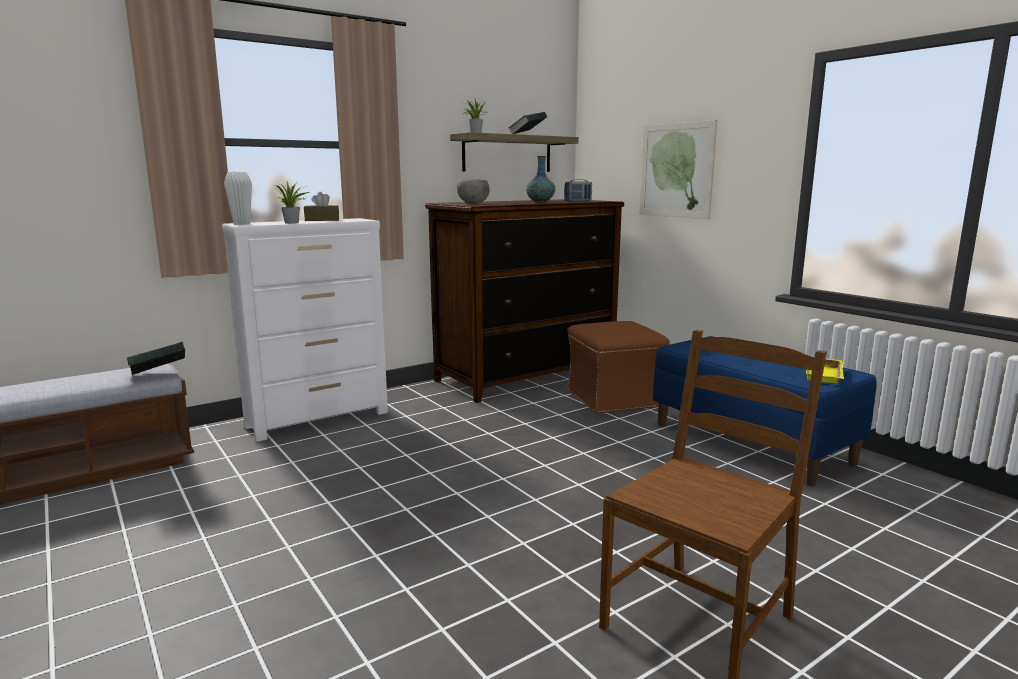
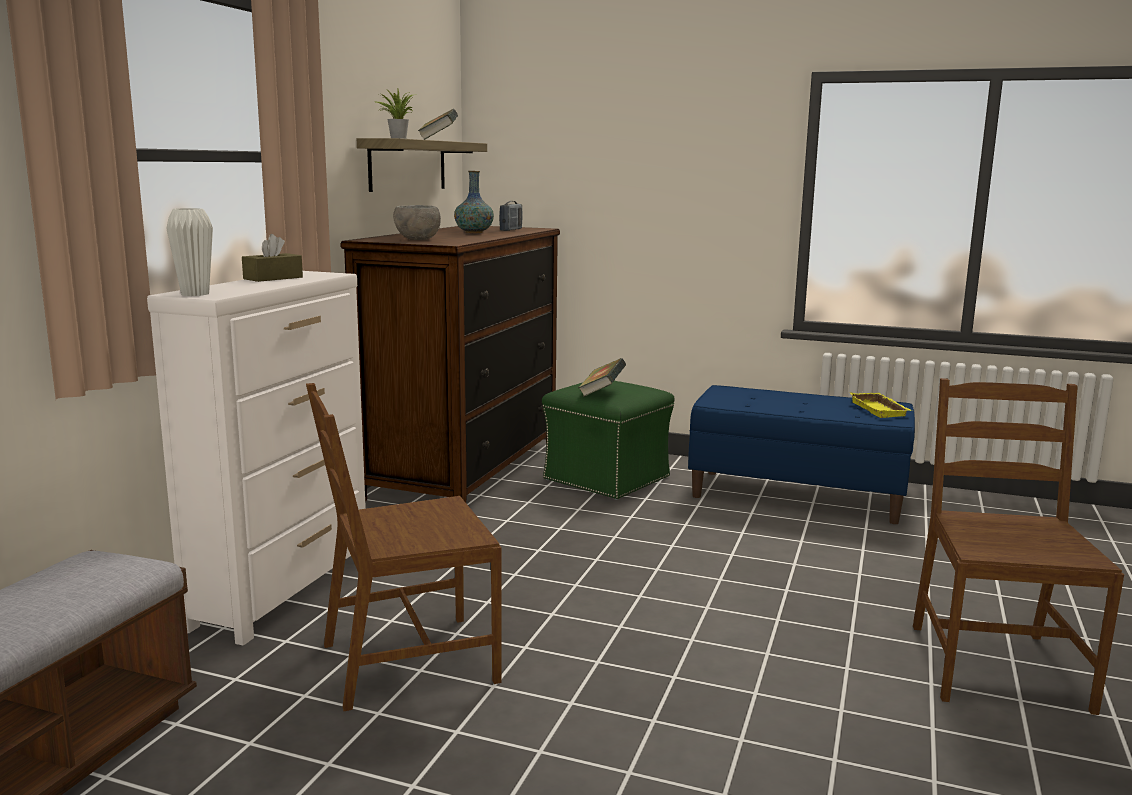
camera: 35 degrees left, 0 degrees up
book [127,342,185,375] -> book moved to [578,358,626,397]
potted plant [274,181,310,224] -> none
brown ottoman [567,321,670,414] -> green ottoman [542,381,674,500]
picture [639,120,717,219] -> none
none -> brown chair [306,383,502,711]

